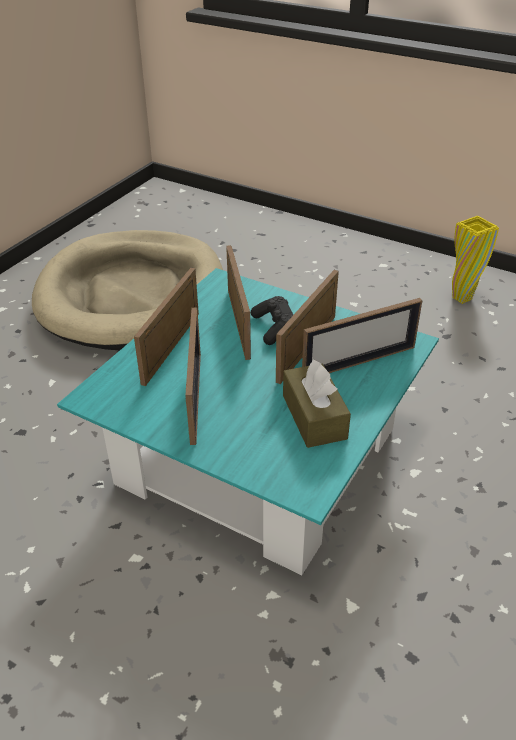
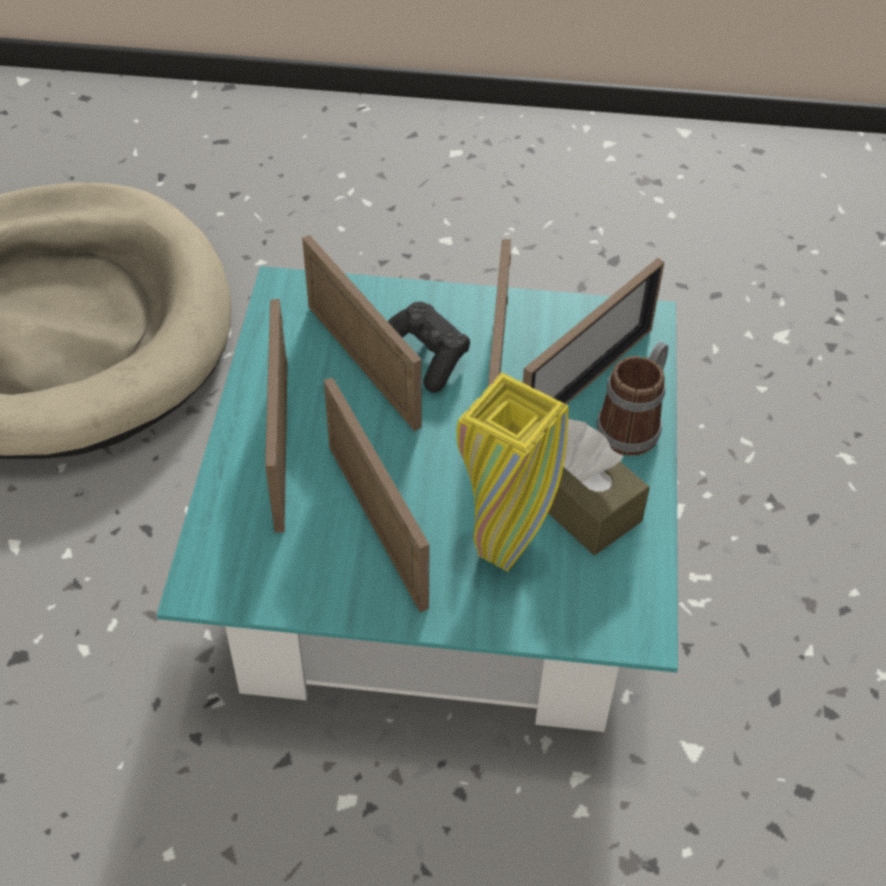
camera: 25 degrees left, 10 degrees up
yellow vase [452,215,499,304] -> yellow vase moved to [456,372,568,572]
none -> mug [596,342,668,456]

